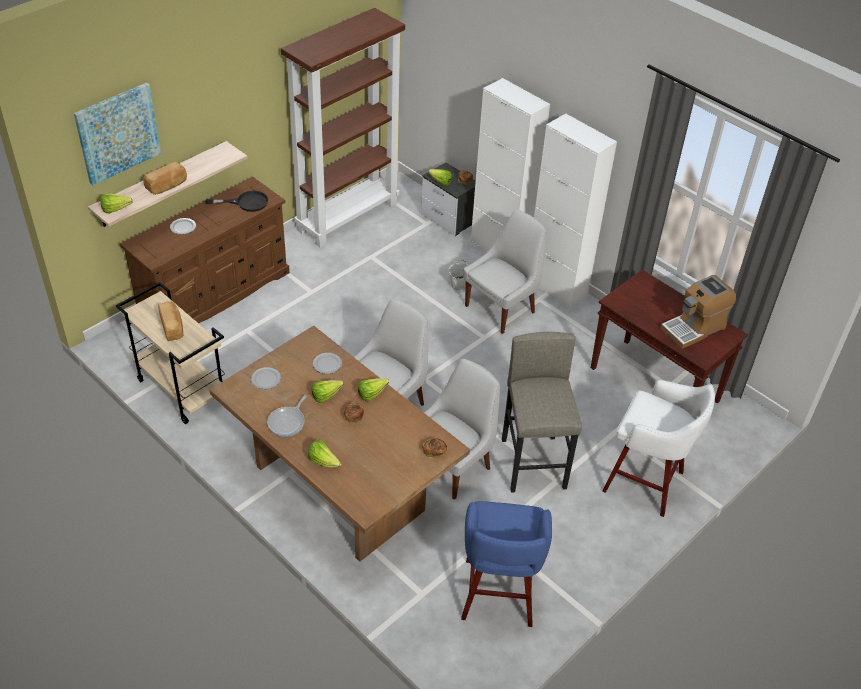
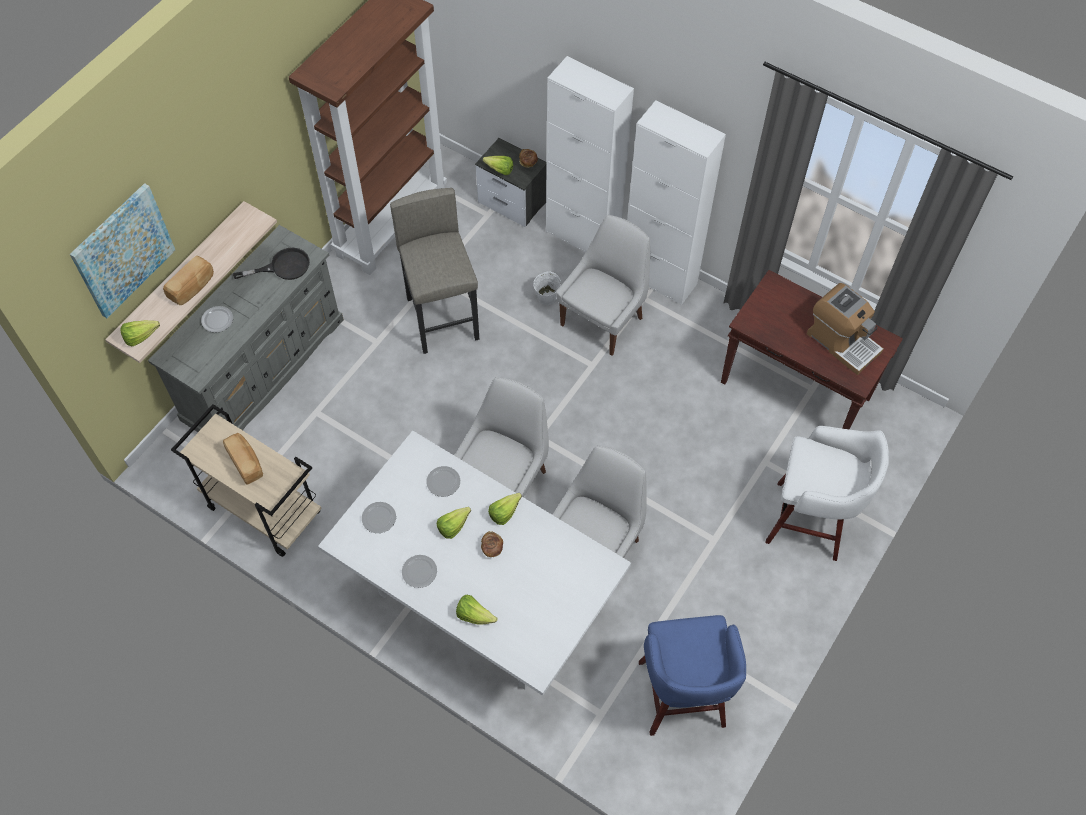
camera: 10 degrees left, 15 degrees up
brown dresser [120,177,290,323] -> grey dresser [148,225,344,432]
brown dining table [209,326,470,562] -> white dining table [318,431,631,696]
frying pan [267,395,307,437] -> plate [402,555,437,588]
bread [422,438,447,459] -> none
grey stool [502,332,582,493] -> grey stool moved to [390,188,479,354]
coffee machine [660,275,736,349] -> coffee machine turned 90 degrees counterclockwise [807,283,883,375]

